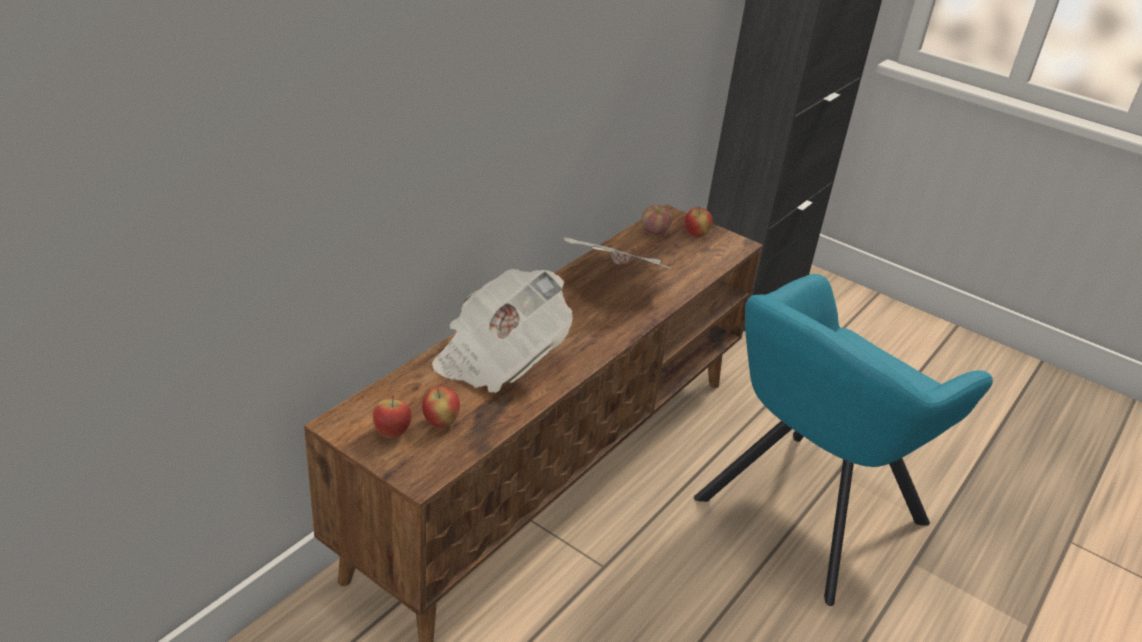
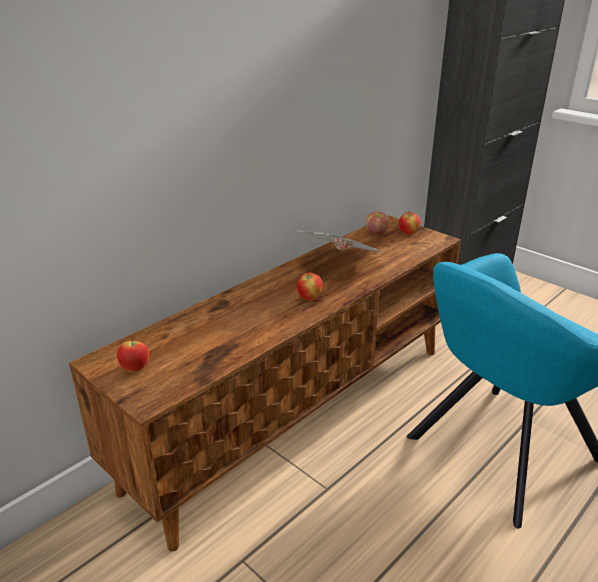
camera: 10 degrees right, 5 degrees down
apple [422,386,460,428] -> apple moved to [297,272,323,301]
newspaper [432,269,573,393] -> none

